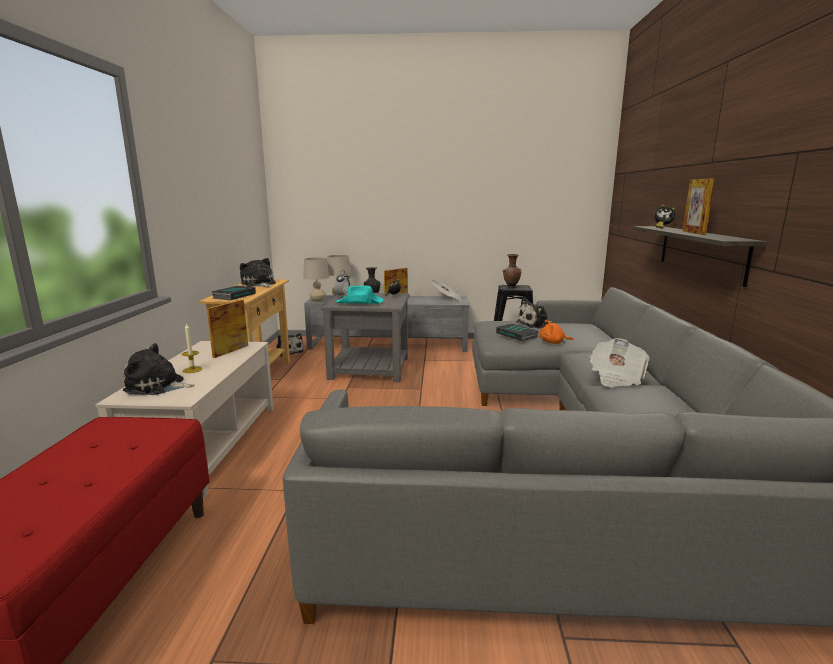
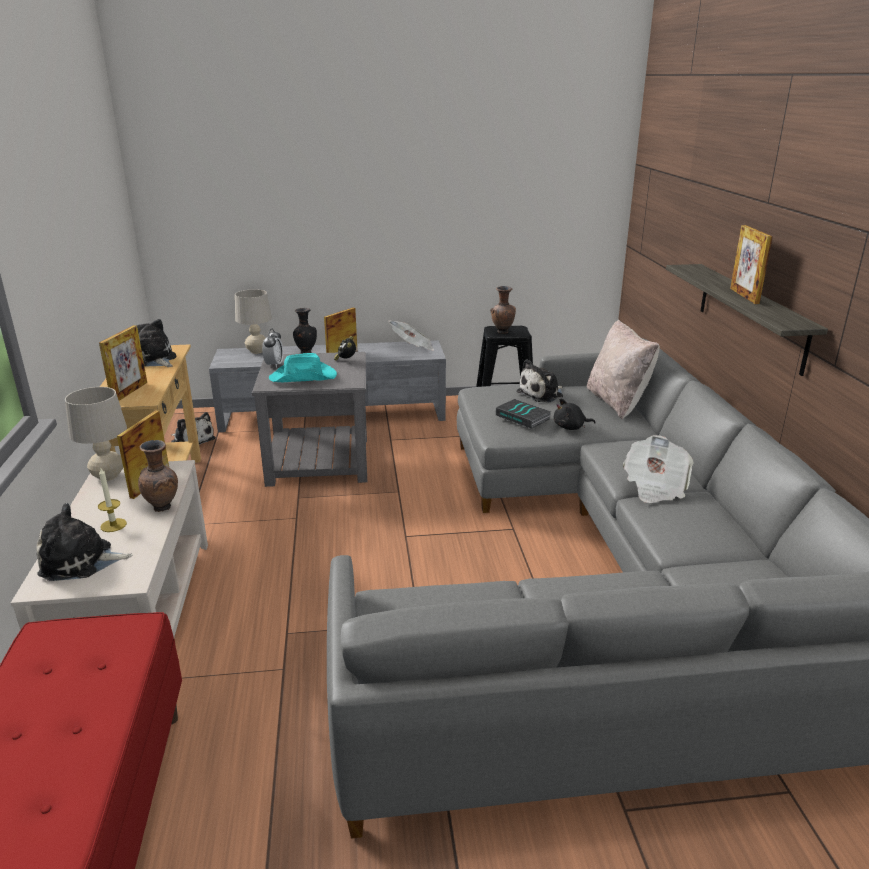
camera: 10 degrees left, 10 degrees up
book [212,286,256,300] -> picture frame [99,325,147,401]
beige table lamp [303,257,329,302] -> beige table lamp moved to [65,387,127,481]
orange plush toy [540,320,574,344] -> black plush toy [554,399,596,430]
alarm clock [654,205,676,229] -> none
none -> brown vase [138,440,178,512]
none -> beige pillow [587,320,660,419]

